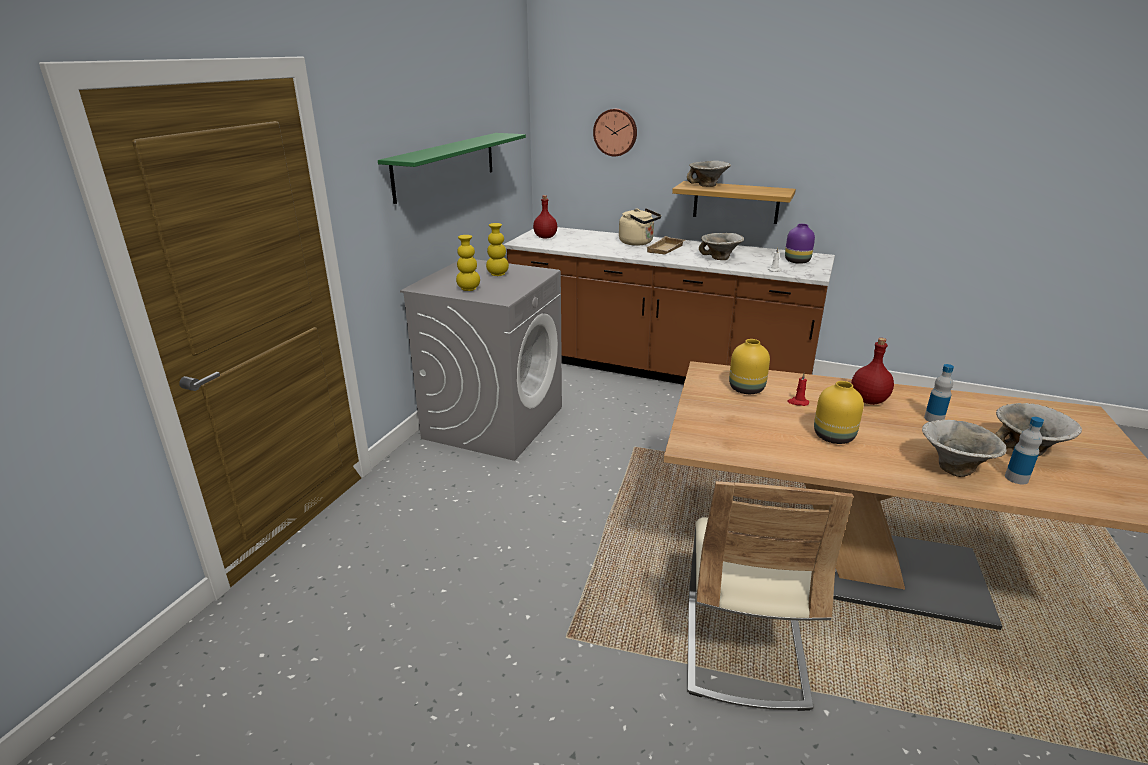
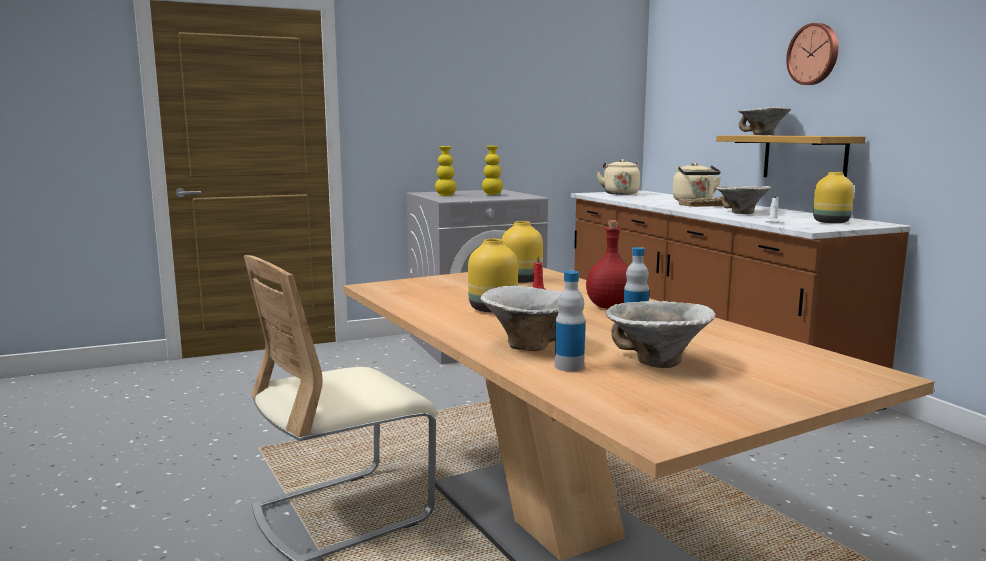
camera: 45 degrees right, 15 degrees down
green shelf [378,133,526,204] -> none
red bottle [533,195,557,238] -> beige kettle [597,159,640,195]
wall clock [593,109,637,156] -> wall clock moved to [786,23,838,85]
purple vase [785,224,815,264] -> yellow vase [813,172,854,223]

